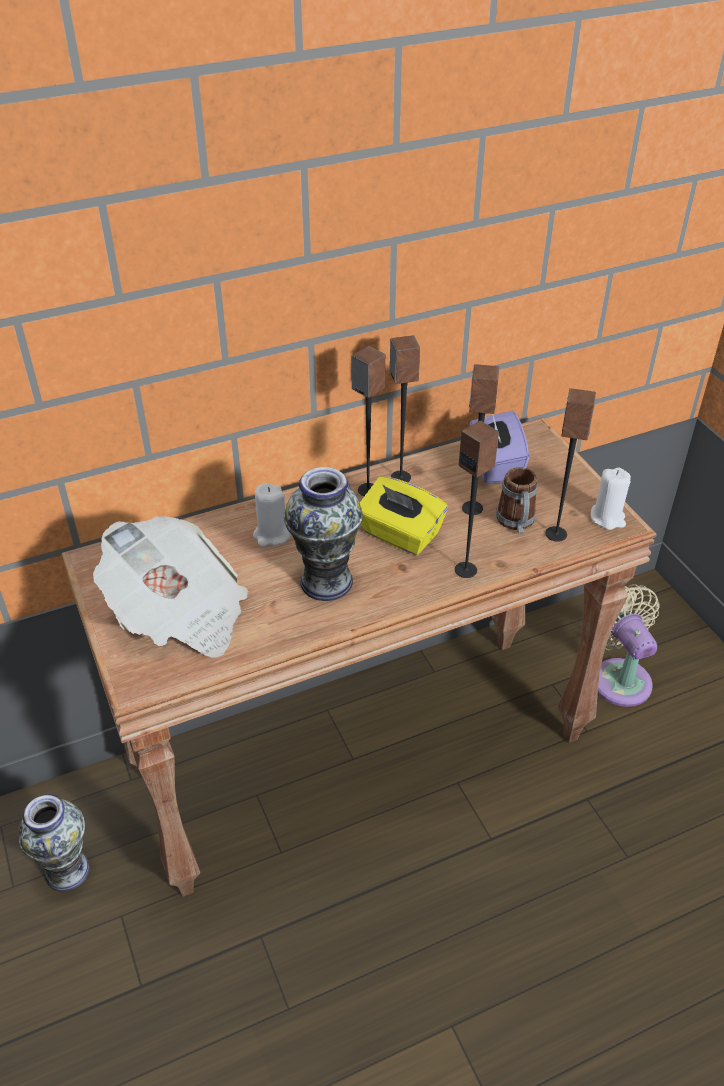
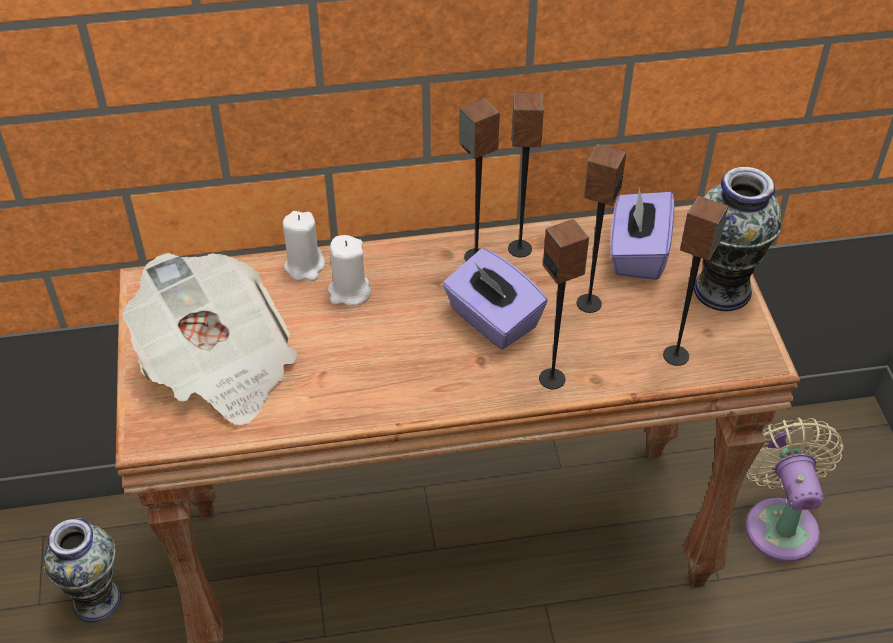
camera: 15 degrees right, 5 degrees up
vase [284,467,363,601] -> vase moved to [694,167,782,312]
yellow tissue box [360,476,448,555] -> purple tissue box [443,248,548,349]
mug [496,467,538,534] -> none
white candle [591,468,631,530] -> white candle moved to [283,211,325,281]

